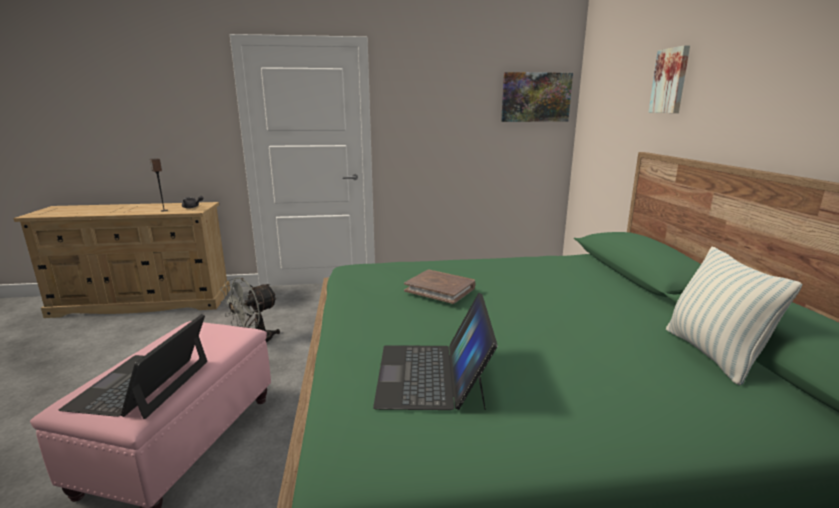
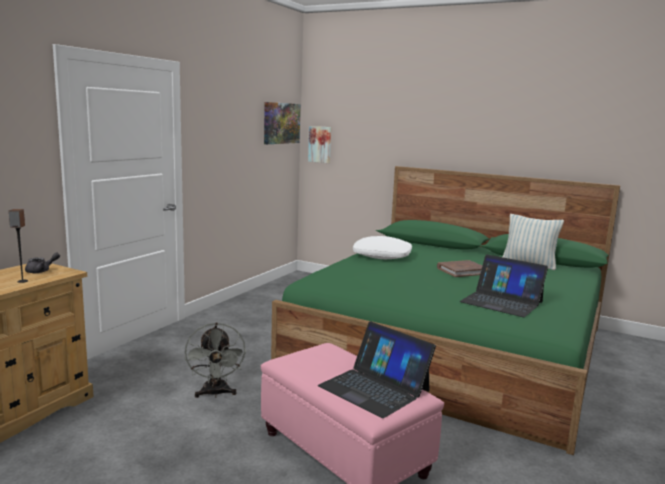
camera: 55 degrees left, 5 degrees down
brown book [404,269,476,304] -> brown book moved to [437,260,482,277]
picture [648,45,690,113] -> picture moved to [308,126,331,163]
none -> white pillow [353,236,412,259]

